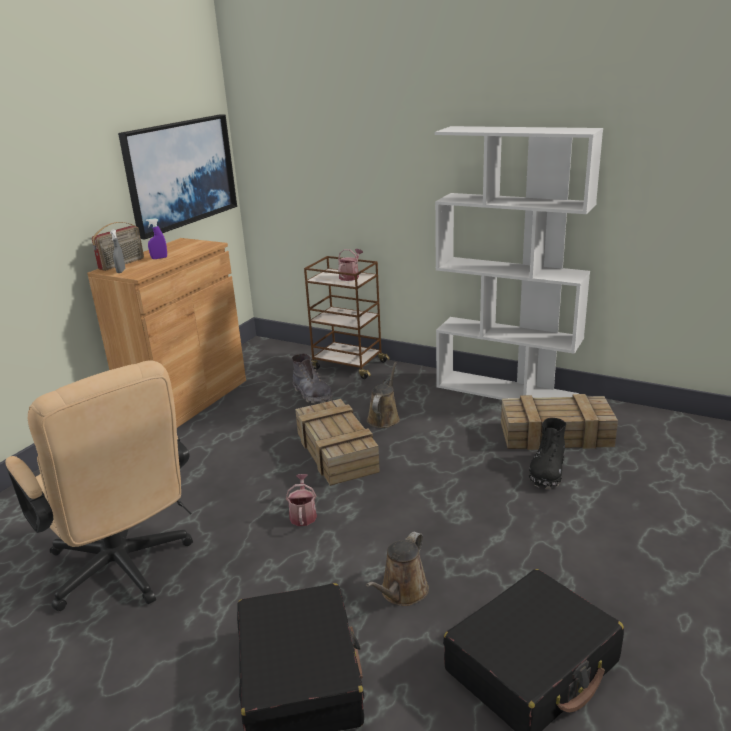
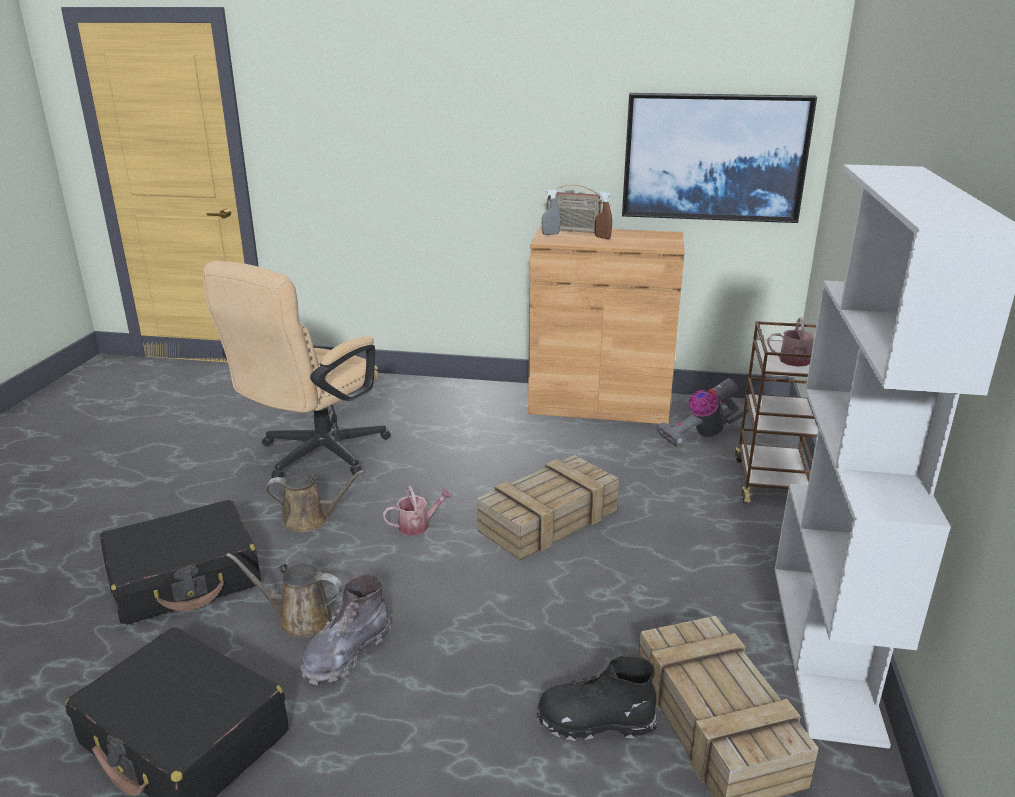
camera: 70 degrees right, 0 degrees up
purple spray bottle [146,218,167,259] -> brown spray bottle [595,191,612,239]
grey boot [292,354,333,404] -> grey boot moved to [300,574,391,685]
brown watering can [367,362,400,428] -> brown watering can moved to [265,470,365,533]
none -> vacuum cleaner [657,378,749,447]

